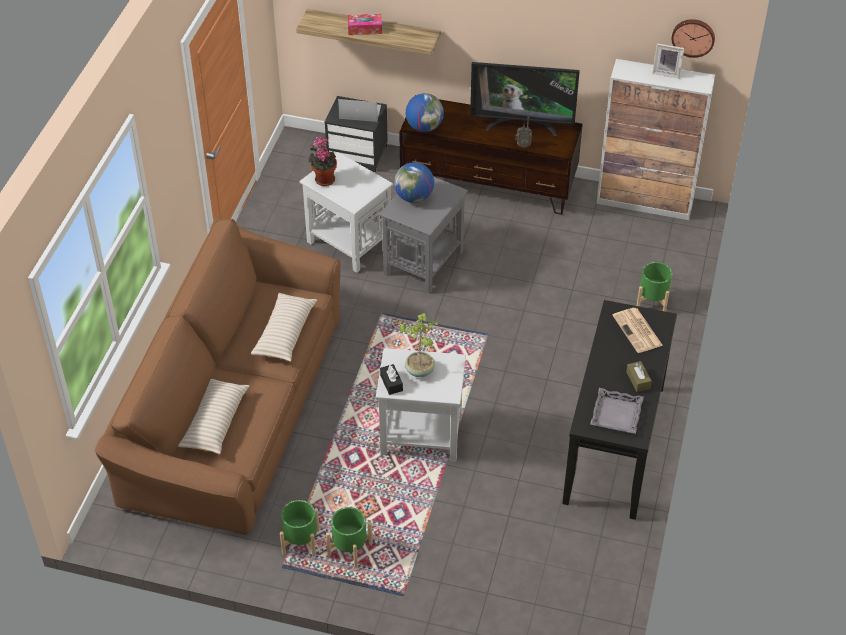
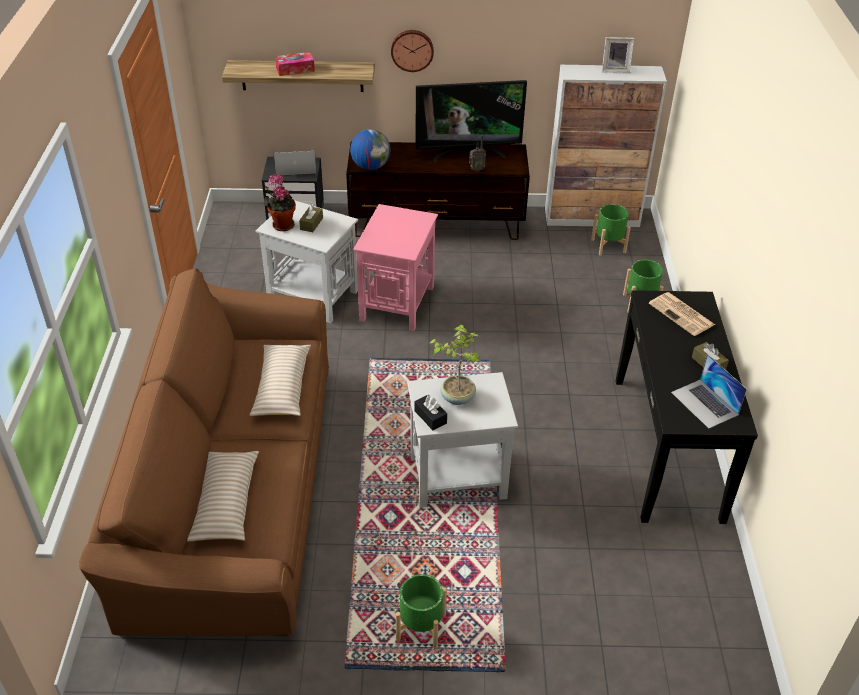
camera: 15 degrees left, 5 degrees down
green planter [280,500,320,557] -> green planter moved to [591,204,631,256]
grey side table [379,177,468,294] -> pink side table [353,204,438,331]
globe [394,162,434,203] -> none
grey tray [590,388,644,434] -> laptop [671,354,747,429]
wall clock [672,19,715,58] -> wall clock moved to [391,30,434,72]
none -> brown tissue box [299,204,323,232]

